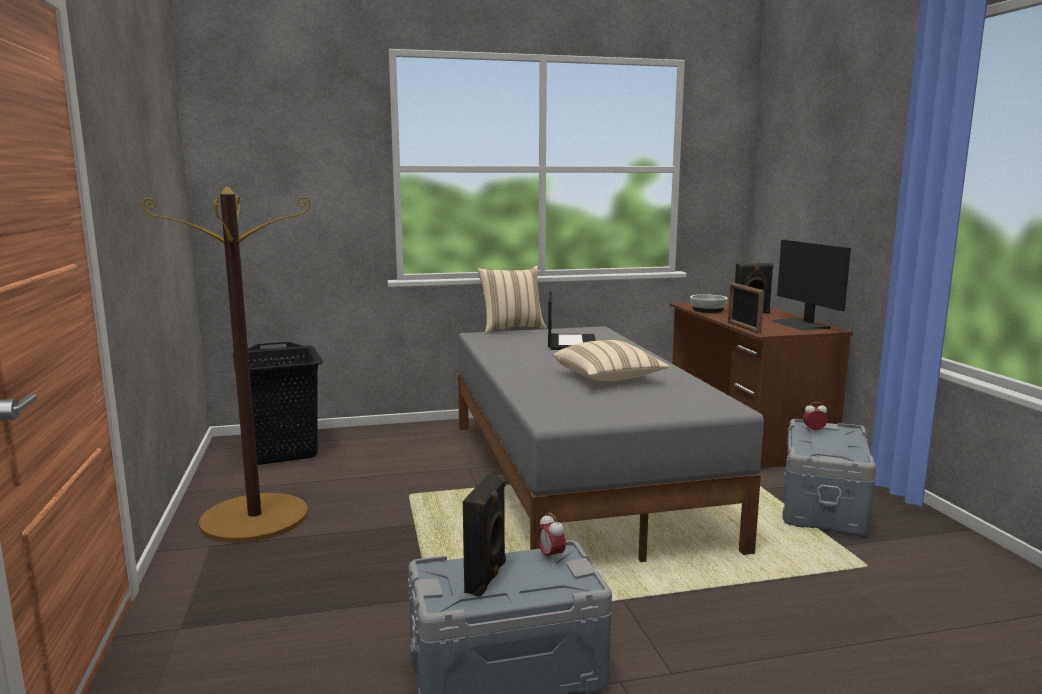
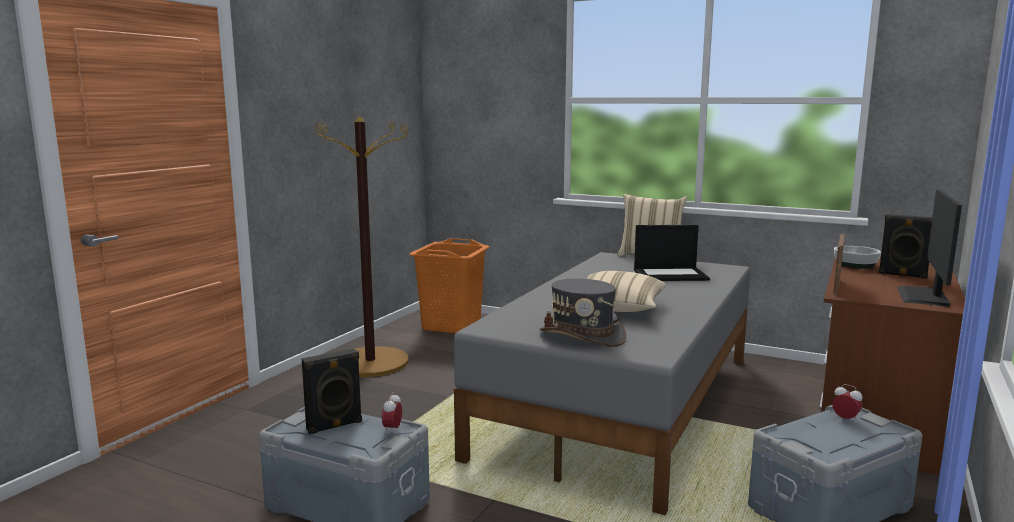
camera: 40 degrees right, 0 degrees up
black laundry basket [232,342,323,465] -> orange laundry basket [409,238,490,333]
laptop [548,292,596,350] -> laptop turned 45 degrees clockwise [634,225,710,281]
none -> grey hat [539,279,626,347]

